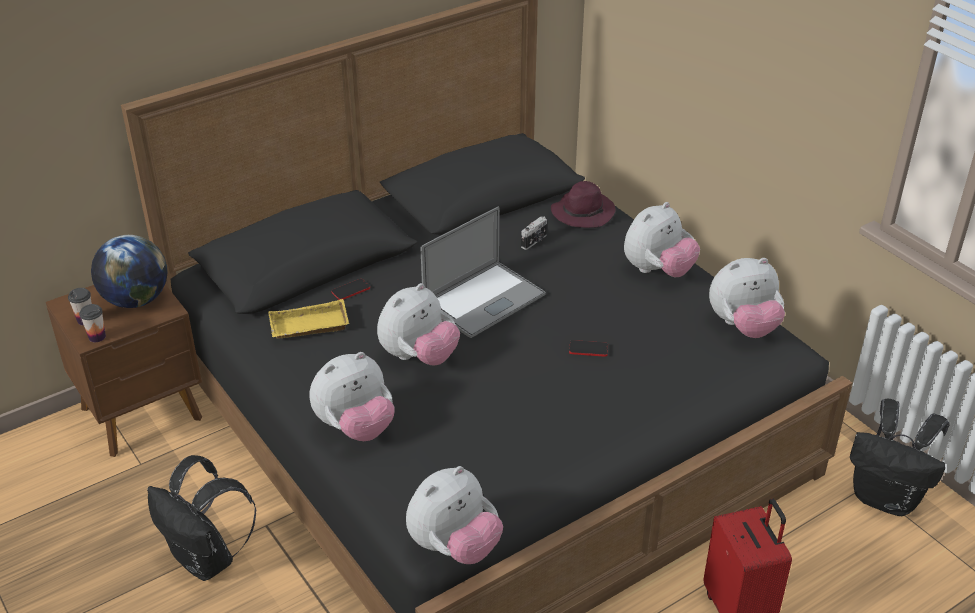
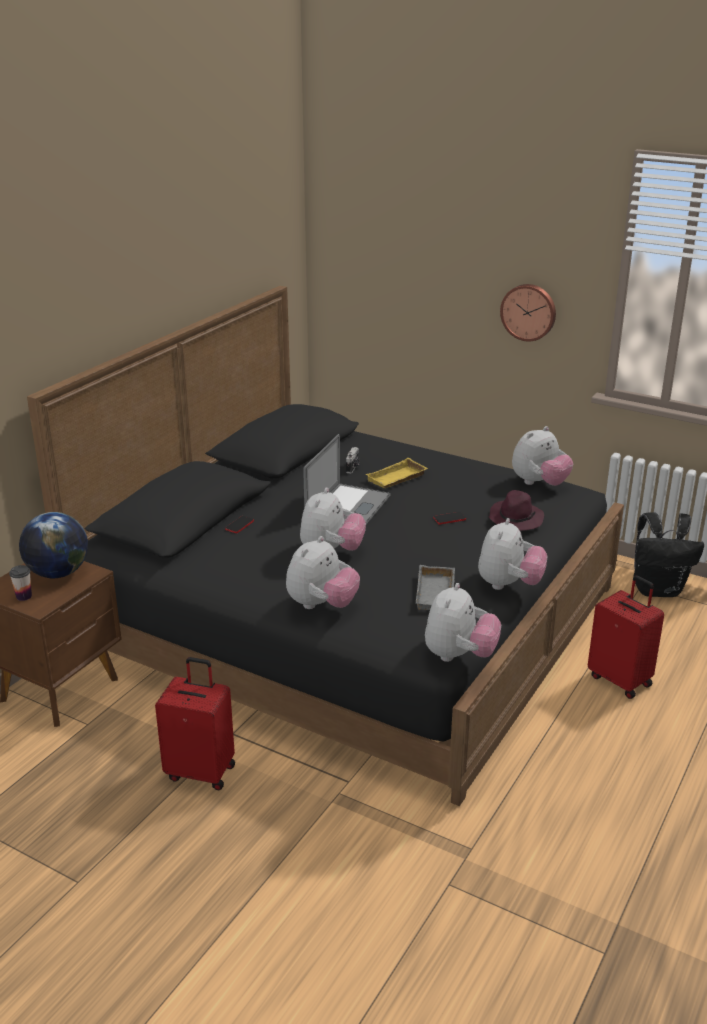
camera: 25 degrees left, 10 degrees down
cup [79,304,106,342] -> none
black backpack [147,455,257,581] -> red suitcase [155,657,235,790]
yellow tray [268,299,349,339] -> yellow tray moved to [365,458,428,488]
purple hat [551,181,615,228] -> purple hat moved to [489,490,544,531]
plush toy [624,202,700,277] -> plush toy moved to [478,518,547,590]
none -> grey tray [416,565,455,610]
none -> wall clock [500,284,556,342]

